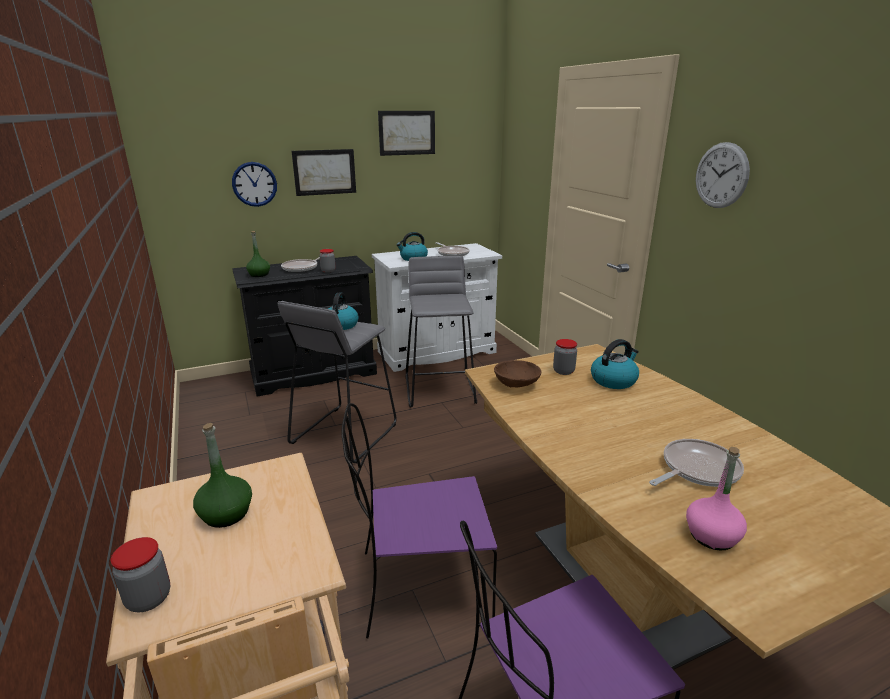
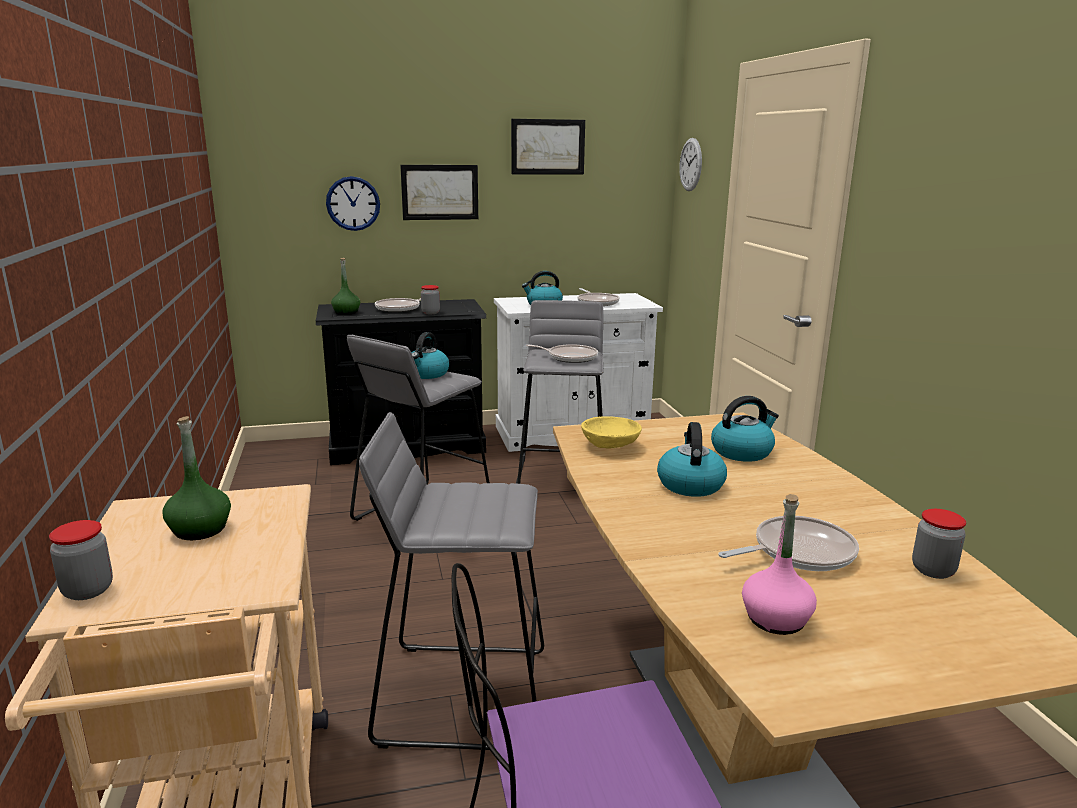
camera: 10 degrees right, 5 degrees down
purple chair [342,403,497,639] -> grey stool [359,412,544,750]
brown bowl [494,360,542,387] -> yellow bowl [581,416,642,449]
jar [553,339,577,375] -> jar moved to [912,509,966,579]
wall clock [696,142,750,208] -> wall clock moved to [679,138,702,191]
none -> frying pan [526,344,598,363]
none -> kettle [657,422,727,497]

